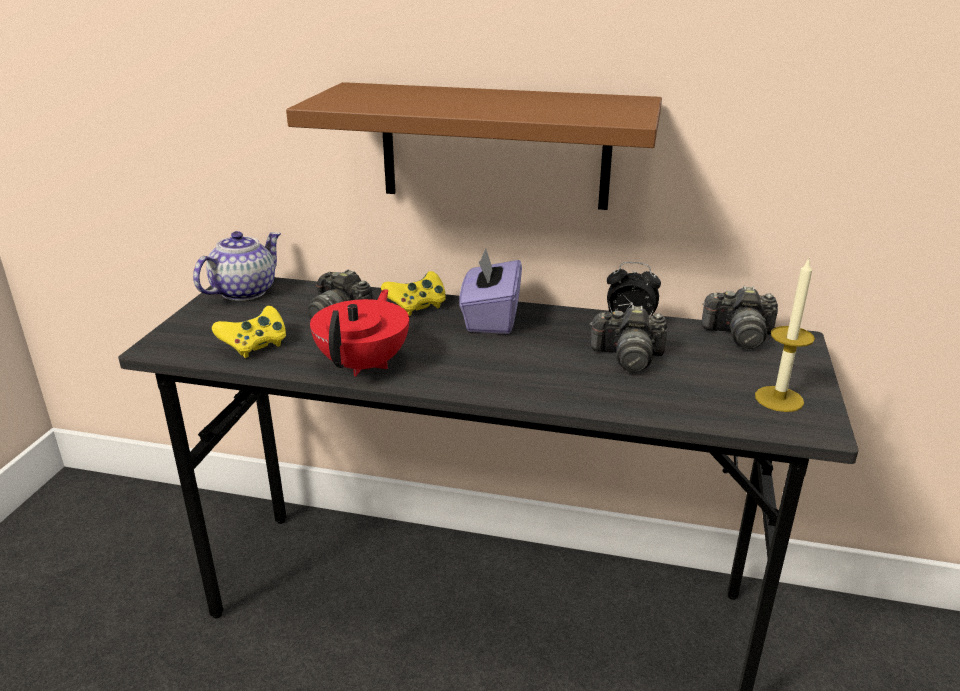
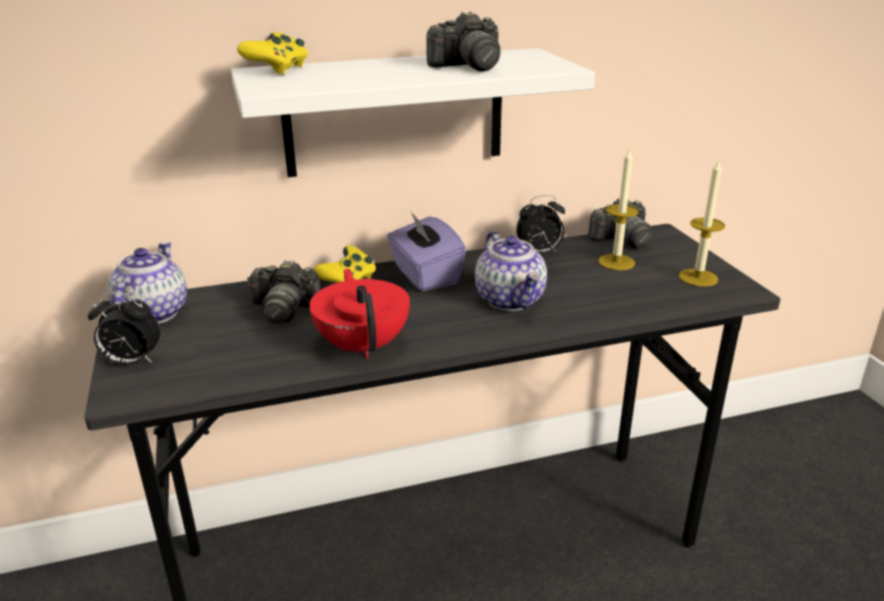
camera: 30 degrees left, 0 degrees up
yellow game controller [212,306,286,358] -> yellow game controller moved to [237,32,308,75]
brown shelf [286,82,662,210] -> white shelf [231,48,595,177]
camera [589,305,667,372] -> camera moved to [426,11,501,72]
none -> alarm clock [88,292,160,364]
none -> teapot [475,231,547,311]
none -> candle [598,147,639,270]

